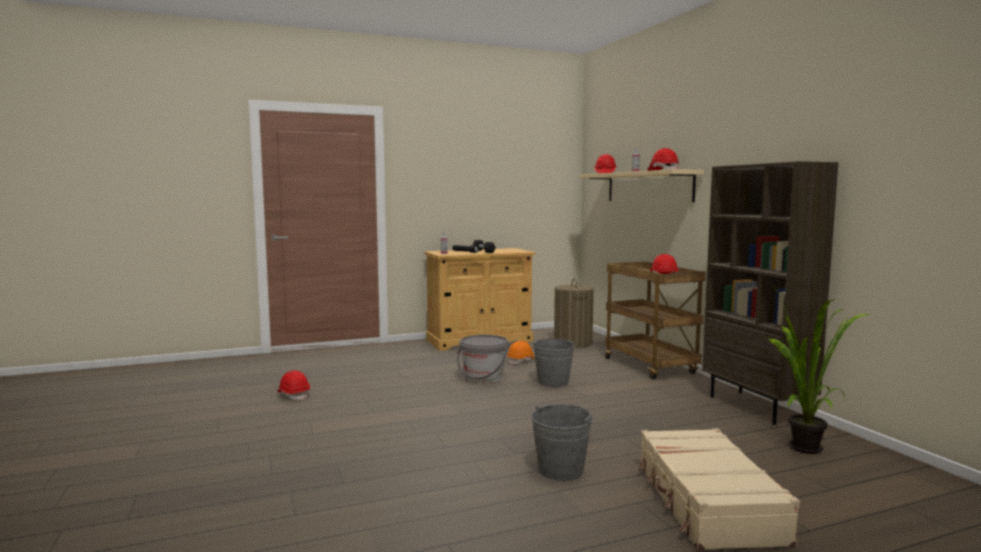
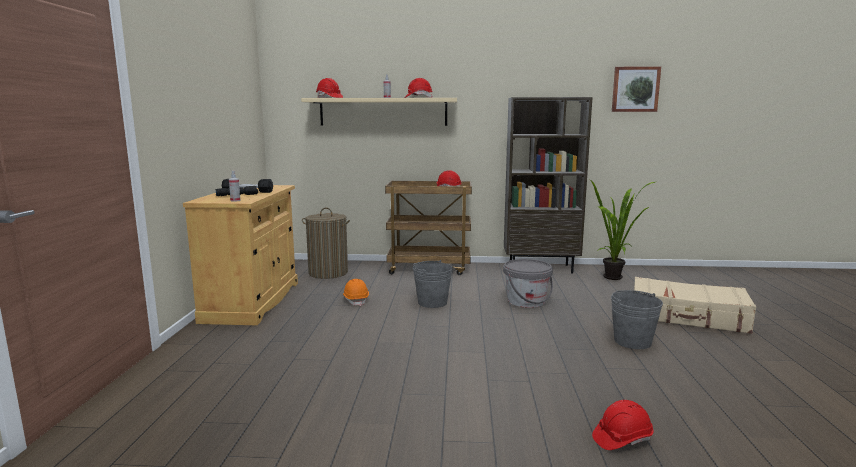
camera: 65 degrees left, 5 degrees up
red hard hat [277,370,310,400] -> red hard hat moved to [592,400,654,450]
grey bucket [457,335,509,383] -> grey bucket moved to [503,259,553,308]
none -> picture [612,66,661,112]

